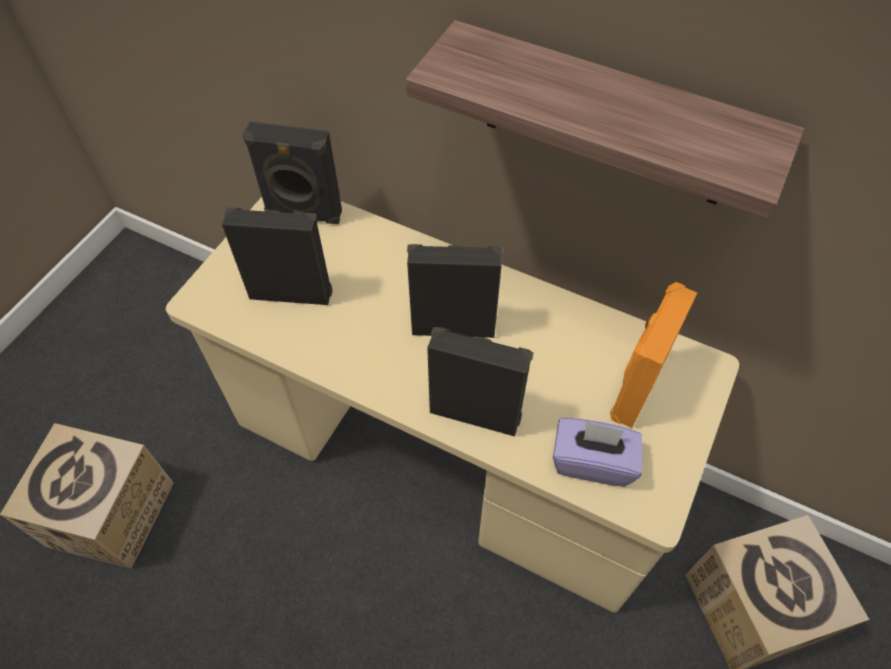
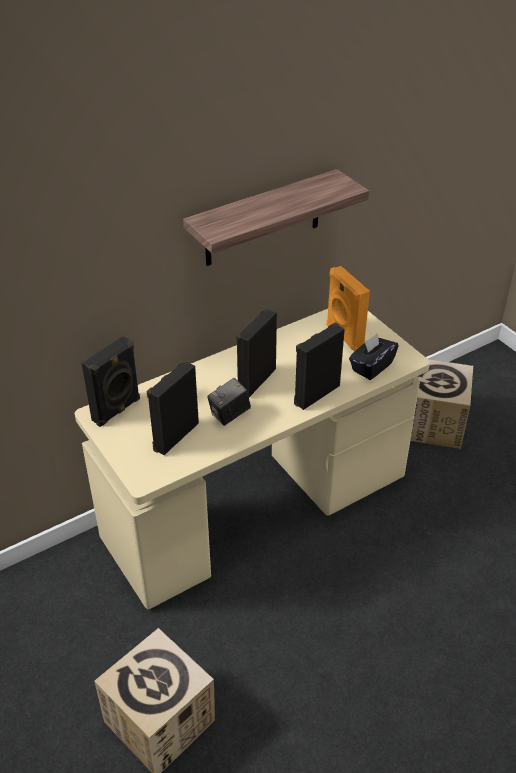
camera: 60 degrees left, 15 degrees down
purple tissue box [553,418,642,487] -> black tissue box [349,333,399,380]
none -> camera [207,378,251,426]

